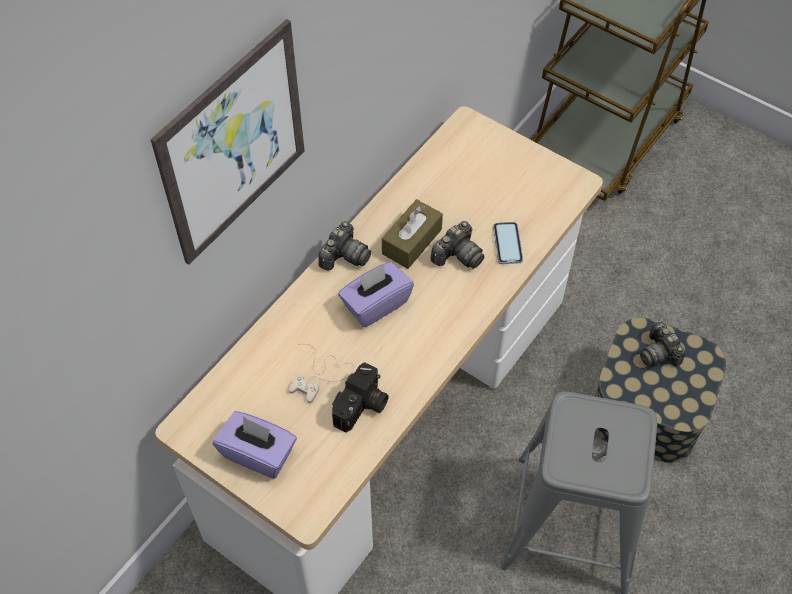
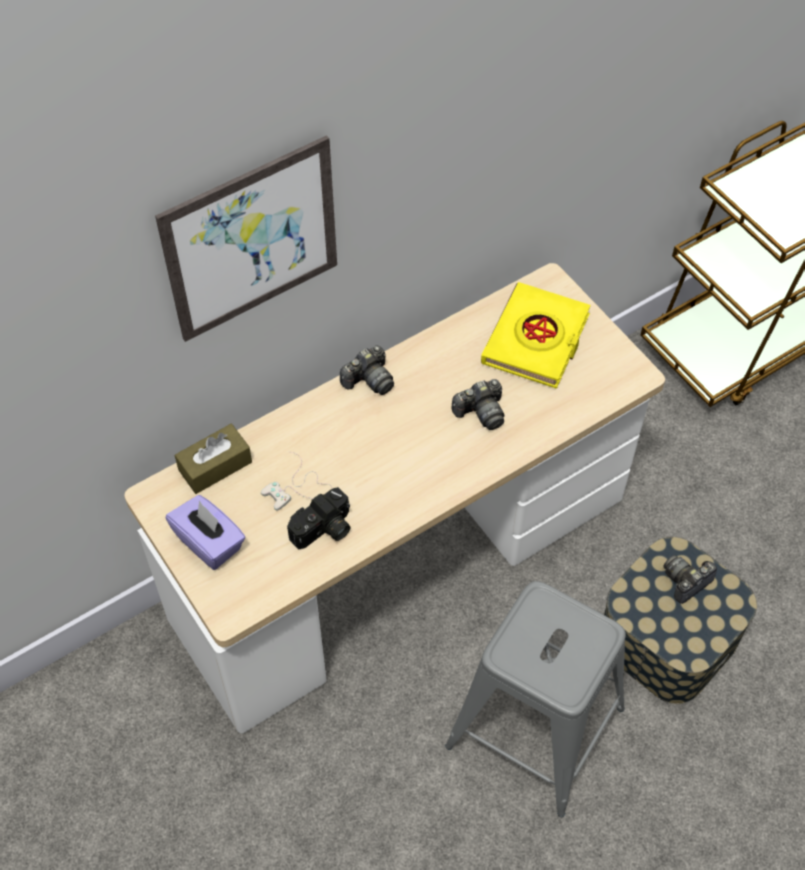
camera: 20 degrees right, 0 degrees up
purple tissue box [338,262,414,327] -> none
brown tissue box [382,199,443,269] -> brown tissue box moved to [174,424,252,494]
phone [493,222,523,264] -> none
camera [640,322,685,366] -> camera turned 60 degrees clockwise [663,555,717,604]
none -> yellow book [481,282,591,389]

